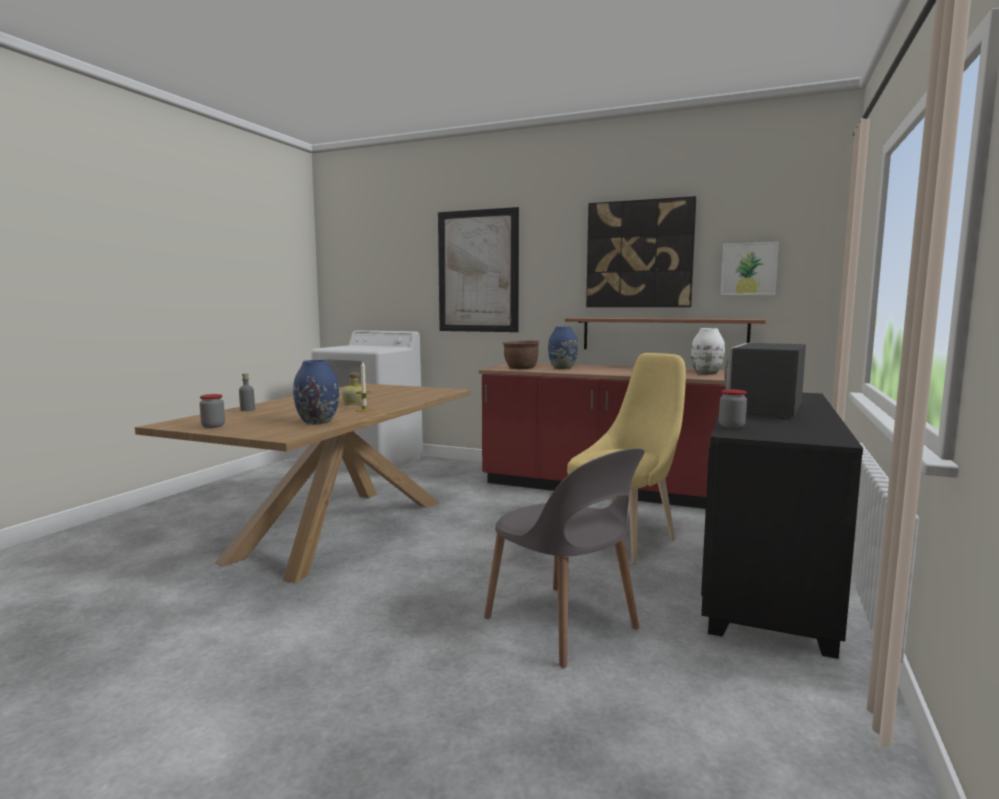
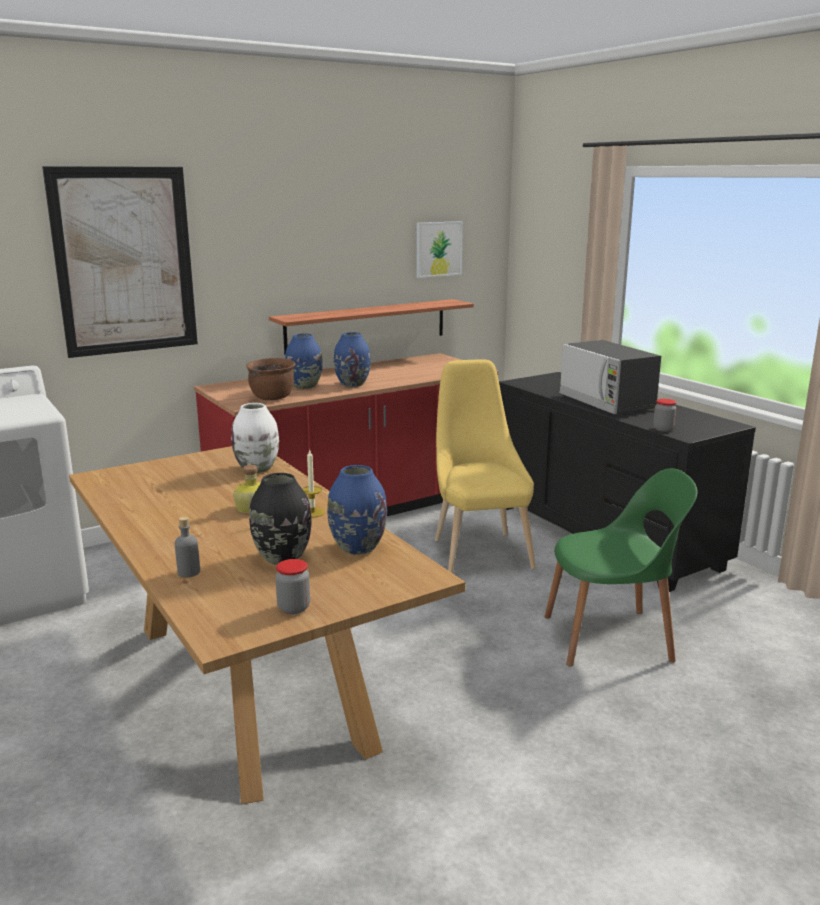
camera: 55 degrees left, 10 degrees up
grey chair [484,448,645,668] -> green chair [545,468,697,666]
picture [586,196,696,307] -> none
white vase [691,328,725,375] -> white vase moved to [231,403,279,473]
none -> black vase [249,473,312,565]
none -> blue vase [334,332,371,387]

